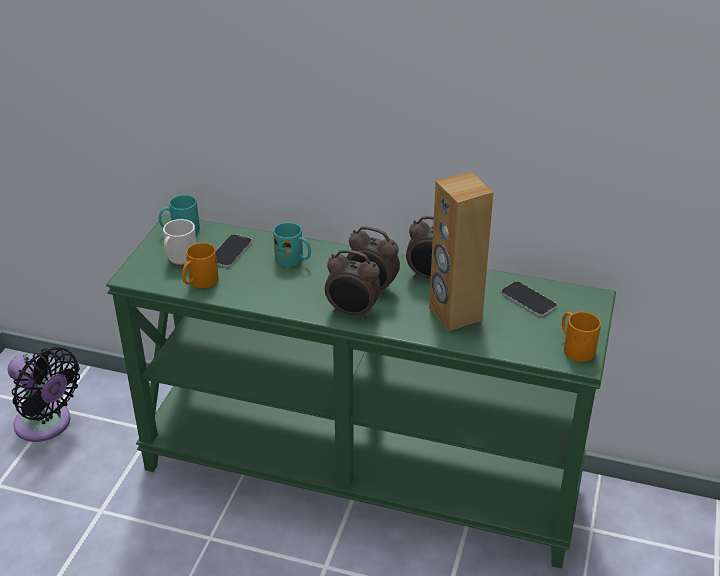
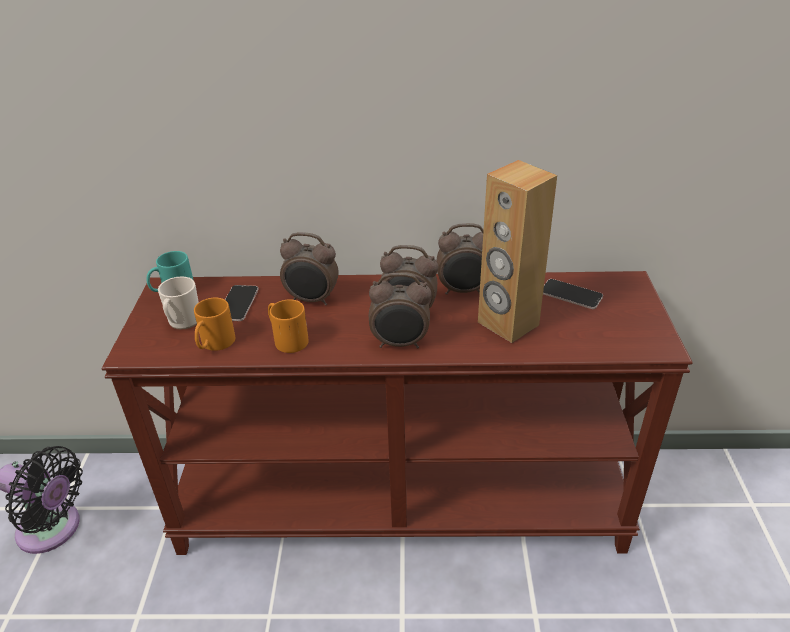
camera: 15 degrees left, 0 degrees up
green console table [106,214,616,569] -> brown console table [102,271,693,555]
turquoise mug [273,222,311,267] -> alarm clock [280,232,339,306]
orange mug [562,312,601,362] -> orange mug moved to [268,299,309,353]

